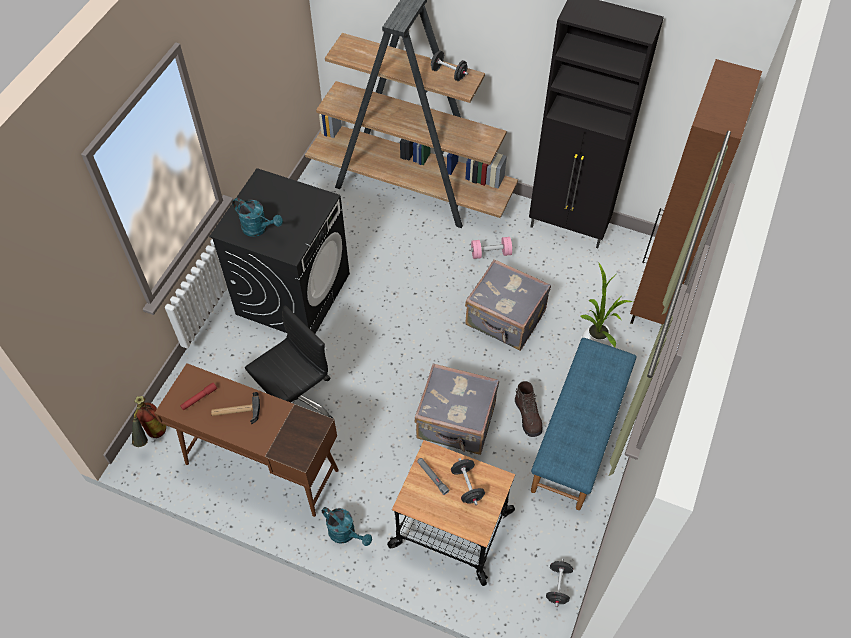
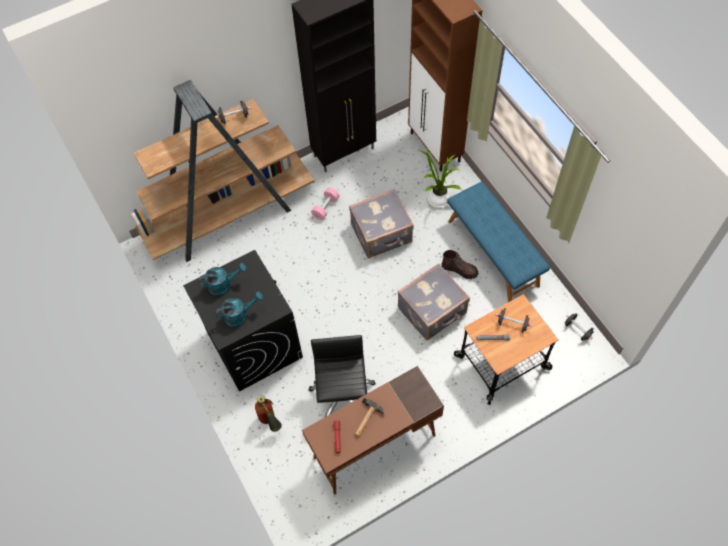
camera: 50 degrees left, 5 degrees up
fire extinguisher [132,396,166,447] -> fire extinguisher moved to [255,395,282,432]
turquoise watering can [321,507,372,546] -> turquoise watering can moved to [199,263,247,296]

